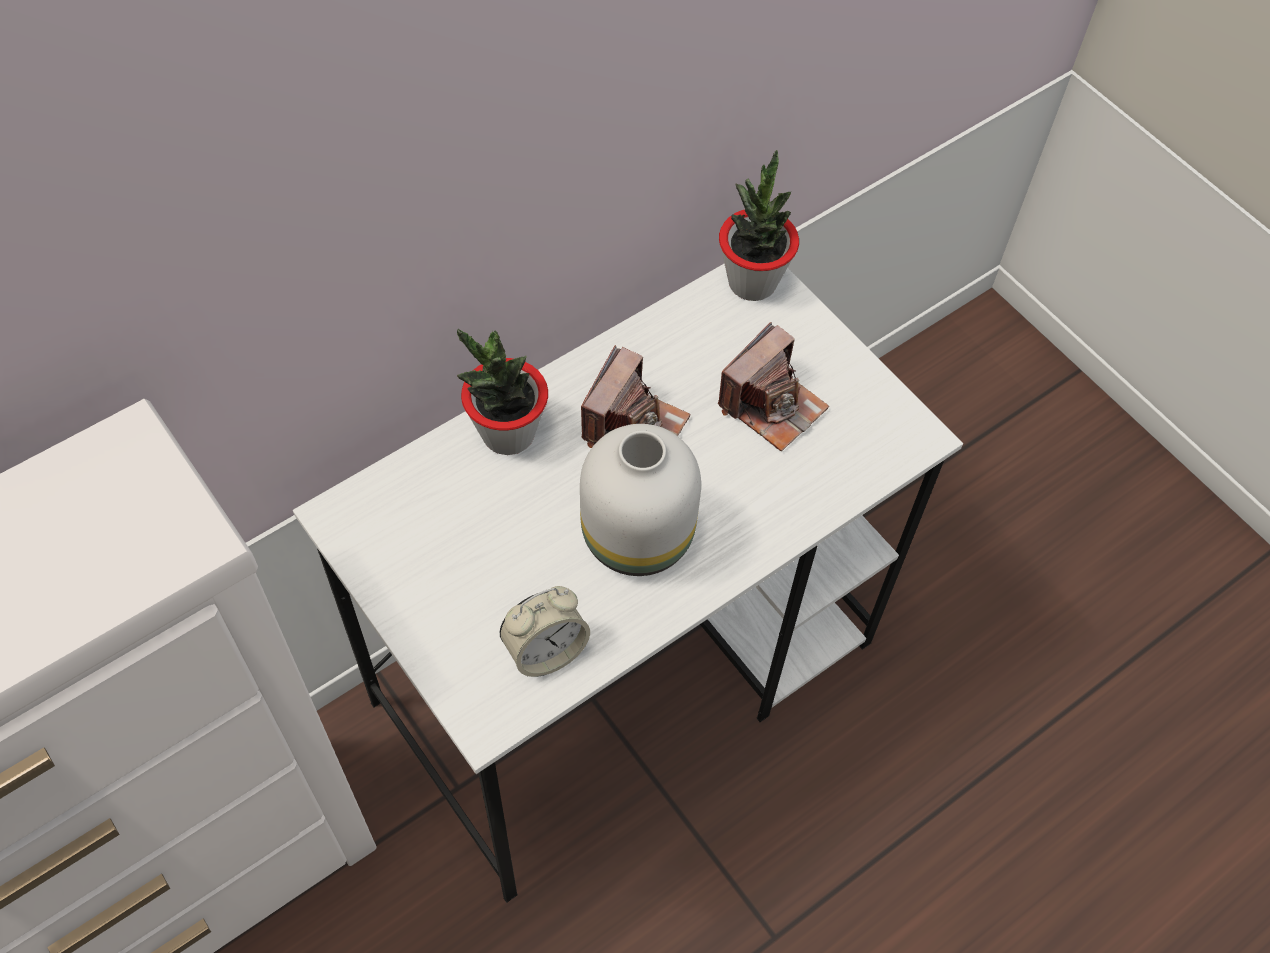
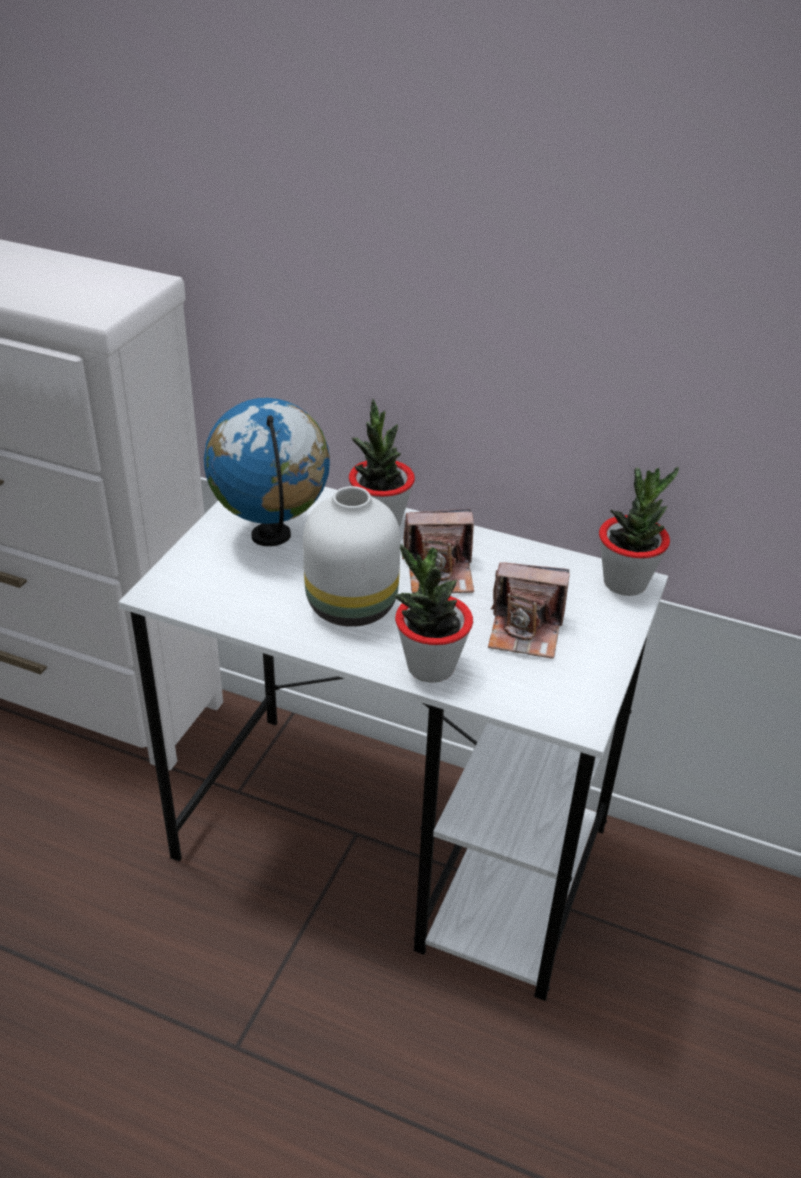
camera: 60 degrees right, 20 degrees down
alarm clock [500,586,590,677] -> none
none -> globe [204,398,330,546]
none -> potted plant [395,544,473,683]

